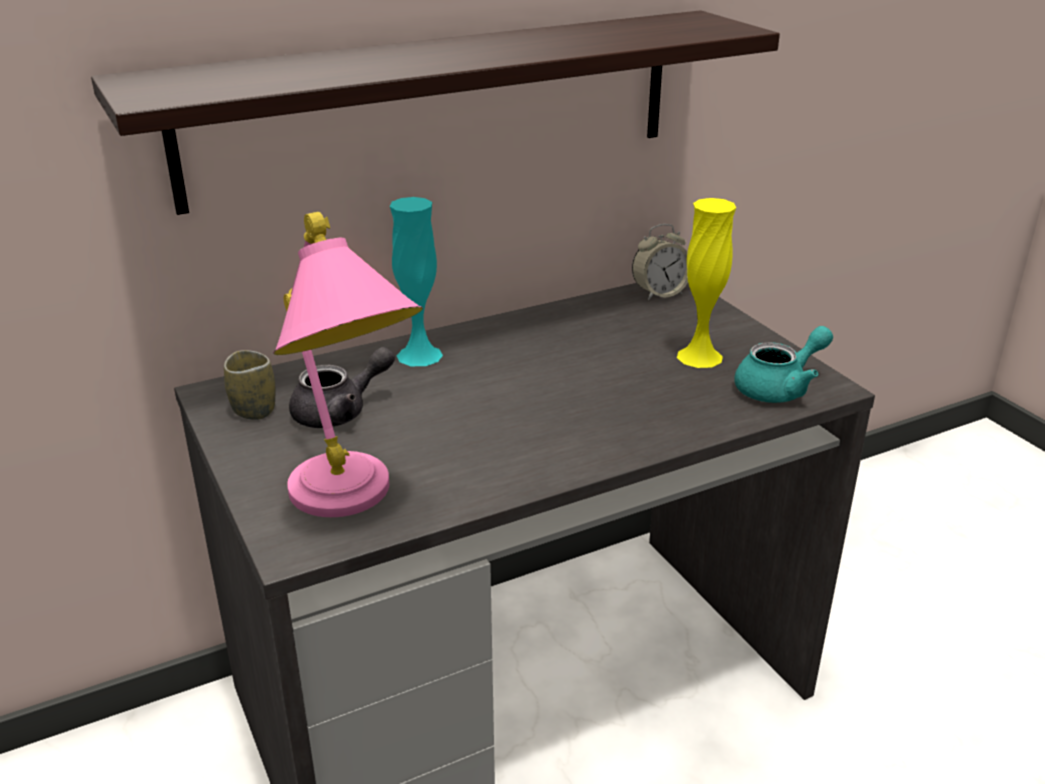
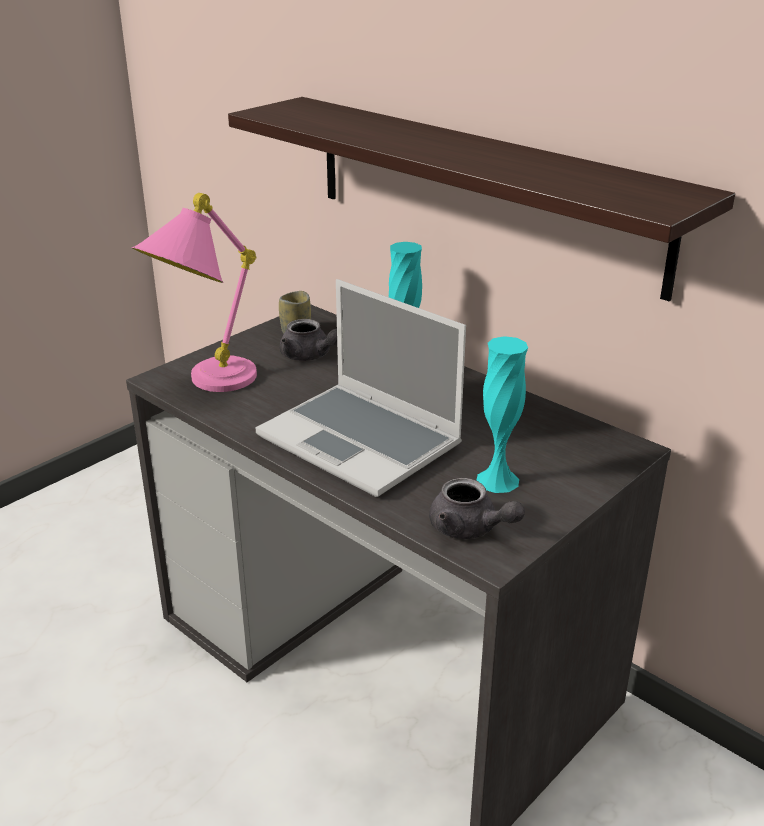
camera: 70 degrees right, 0 degrees up
alarm clock [632,224,688,300] -> none
yellow vase [677,198,736,368] -> turquoise vase [476,336,528,493]
turquoise teapot [735,326,833,403] -> grey teapot [429,478,525,539]
none -> laptop [255,279,466,497]

